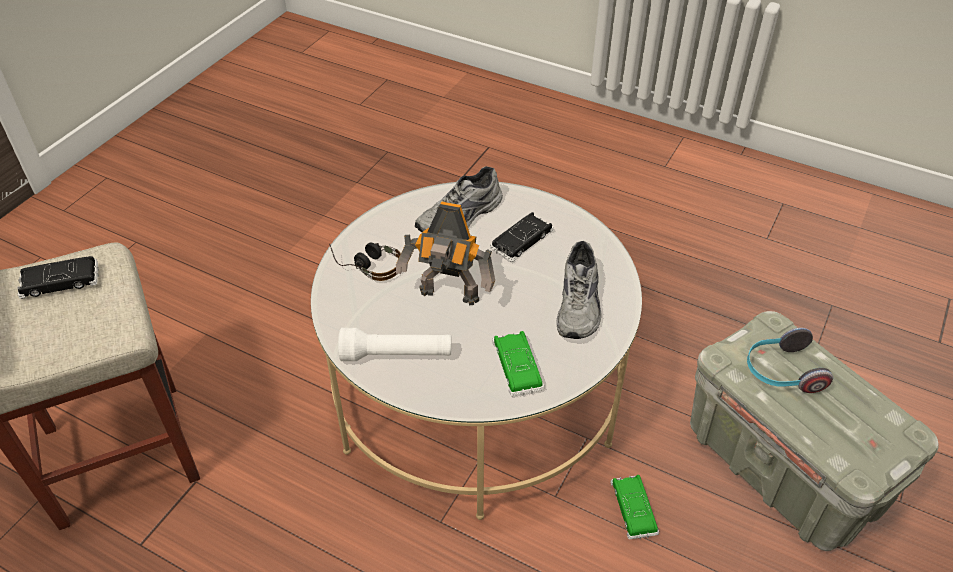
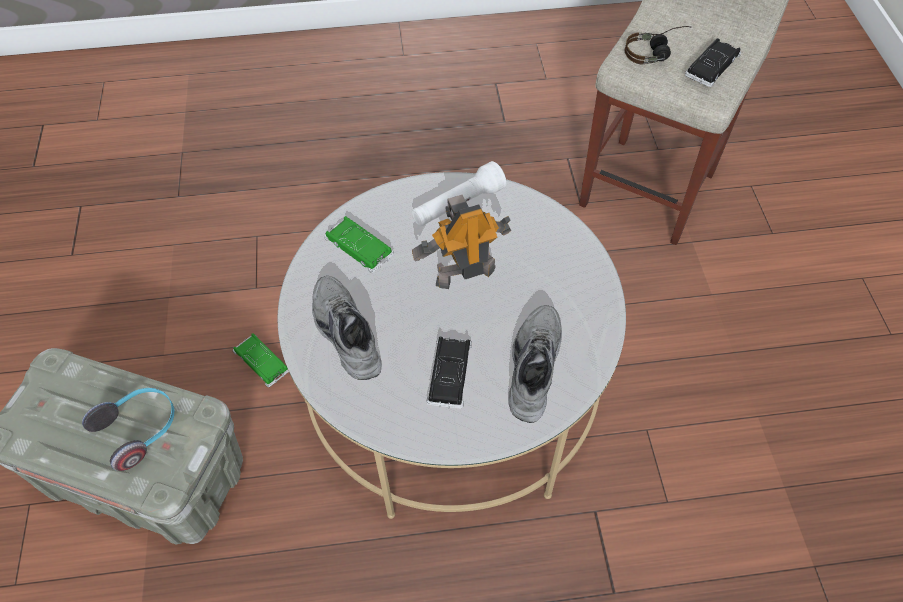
camera: 145 degrees right, 10 degrees up
headphones [329,243,401,281] -> headphones moved to [625,26,690,64]

